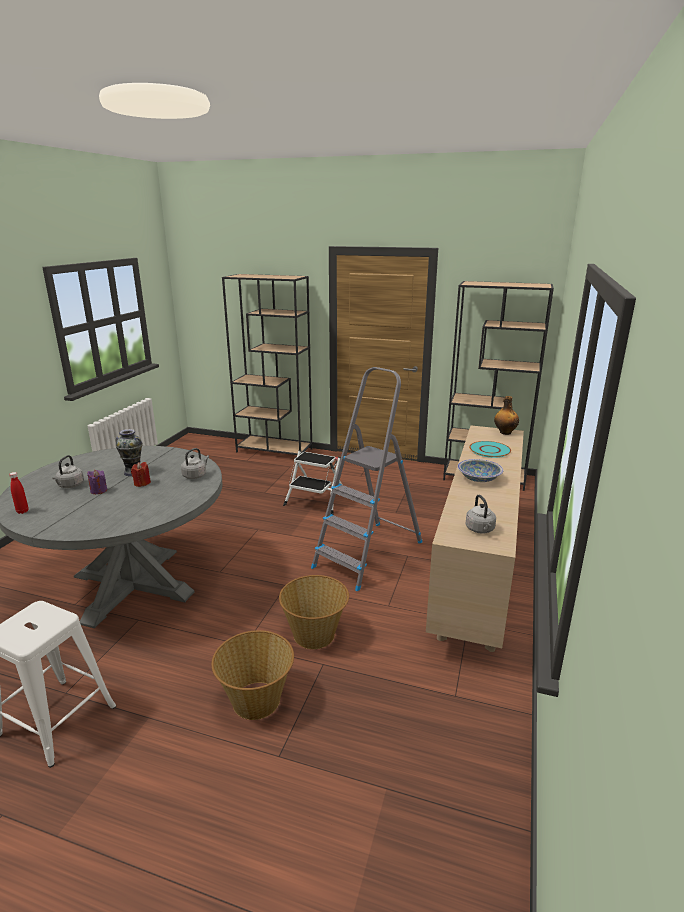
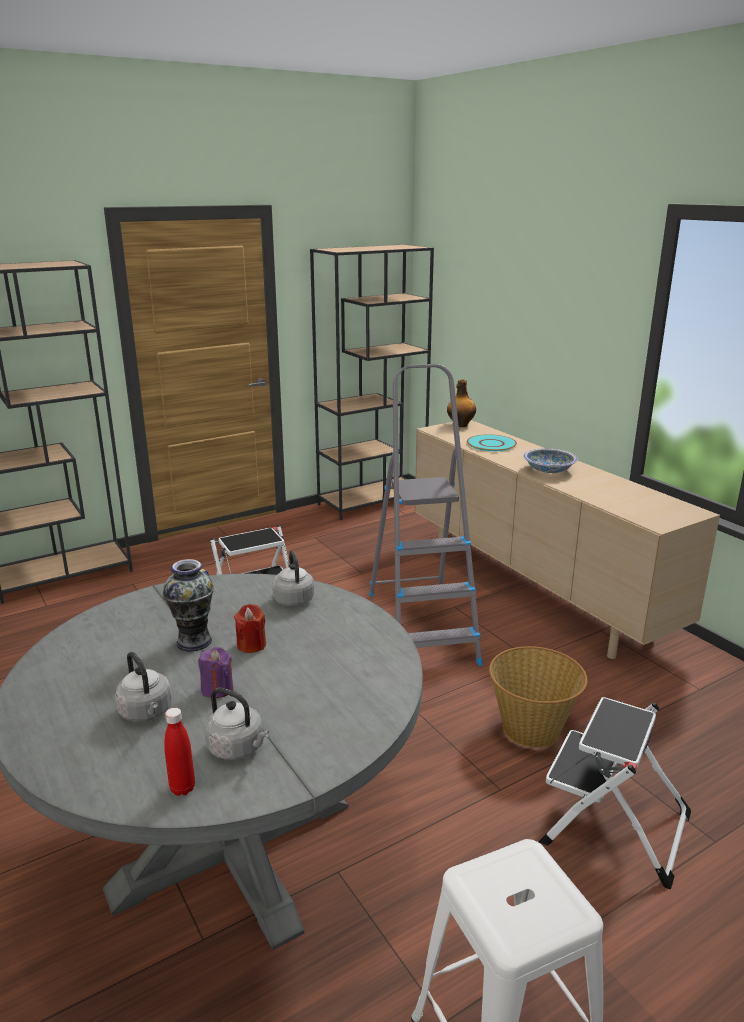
camera: 50 degrees left, 0 degrees up
basket [211,630,294,720] -> step ladder [539,697,691,889]
grey kettle [466,495,496,534] -> grey kettle moved to [204,688,269,760]

